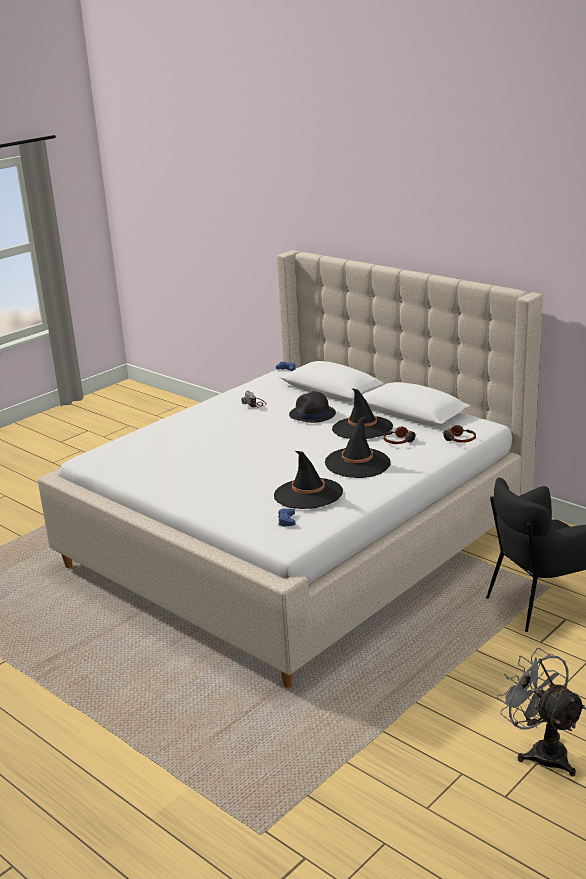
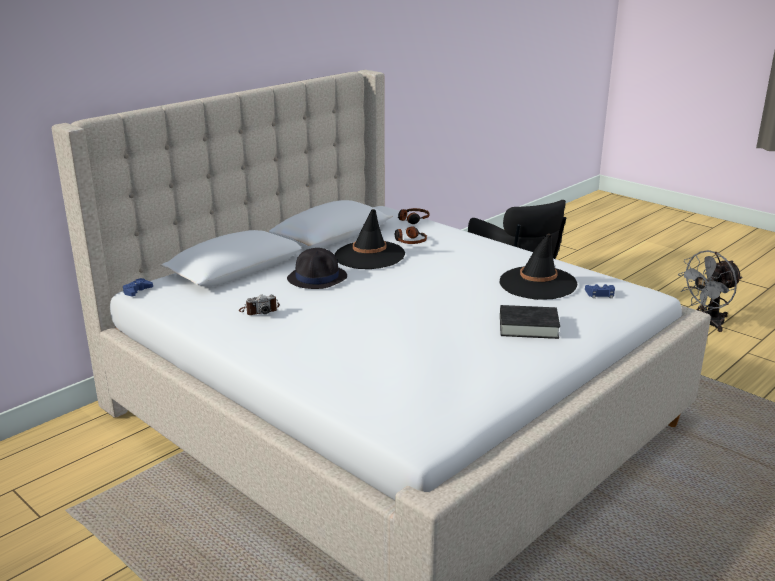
camera: 90 degrees left, 0 degrees up
black hat [325,416,390,478] -> none
none -> black book [500,305,560,339]

